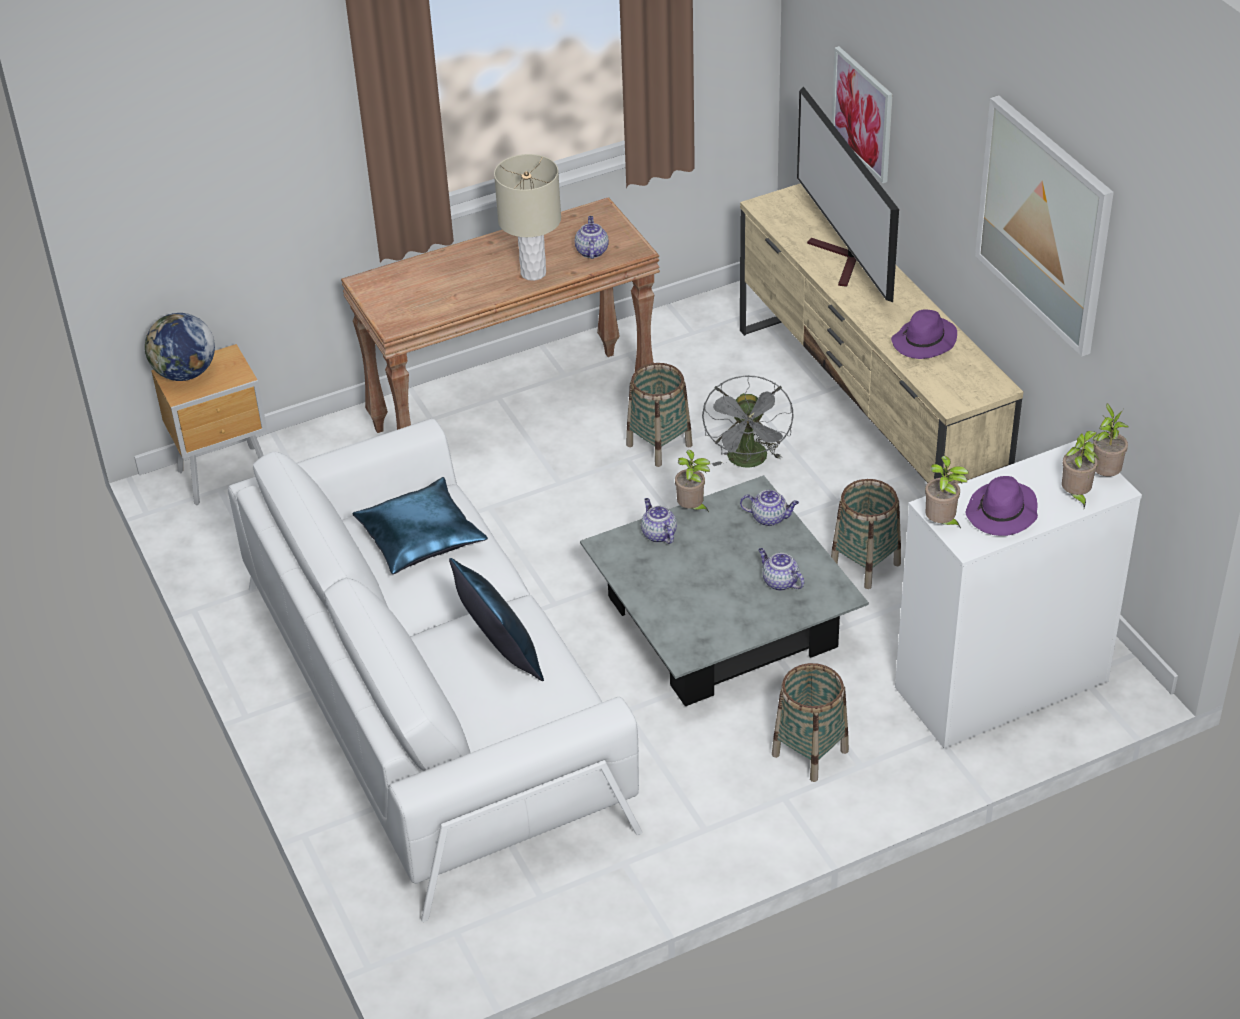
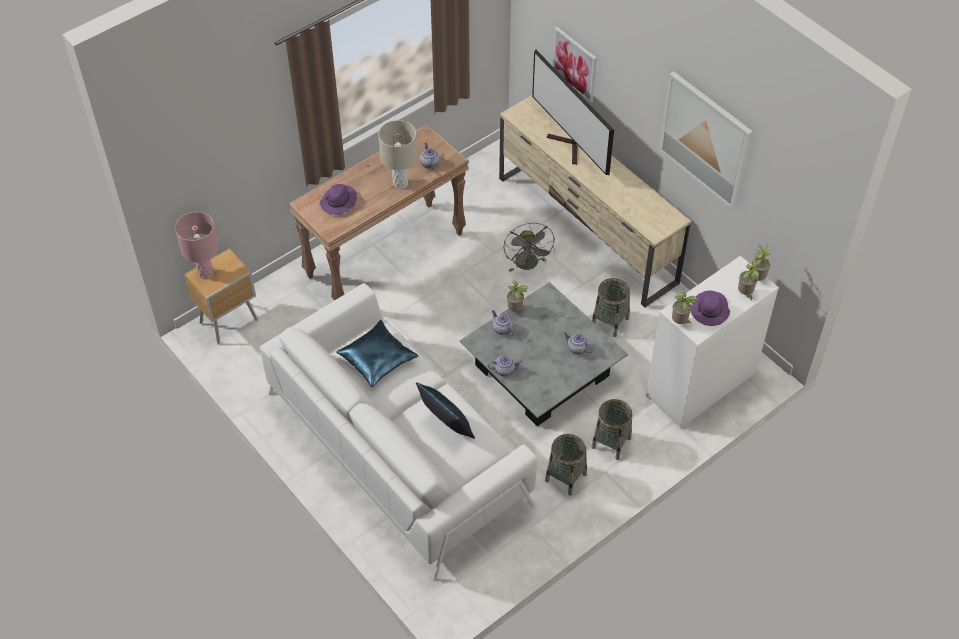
camera: 15 degrees left, 10 degrees up
globe [145,313,215,381] -> pink table lamp [175,212,219,279]
basket [626,363,693,467] -> basket moved to [545,434,587,496]
teapot [740,490,799,526] -> teapot moved to [488,356,522,376]
purple hat [891,309,957,359] -> purple hat moved to [320,184,357,215]

